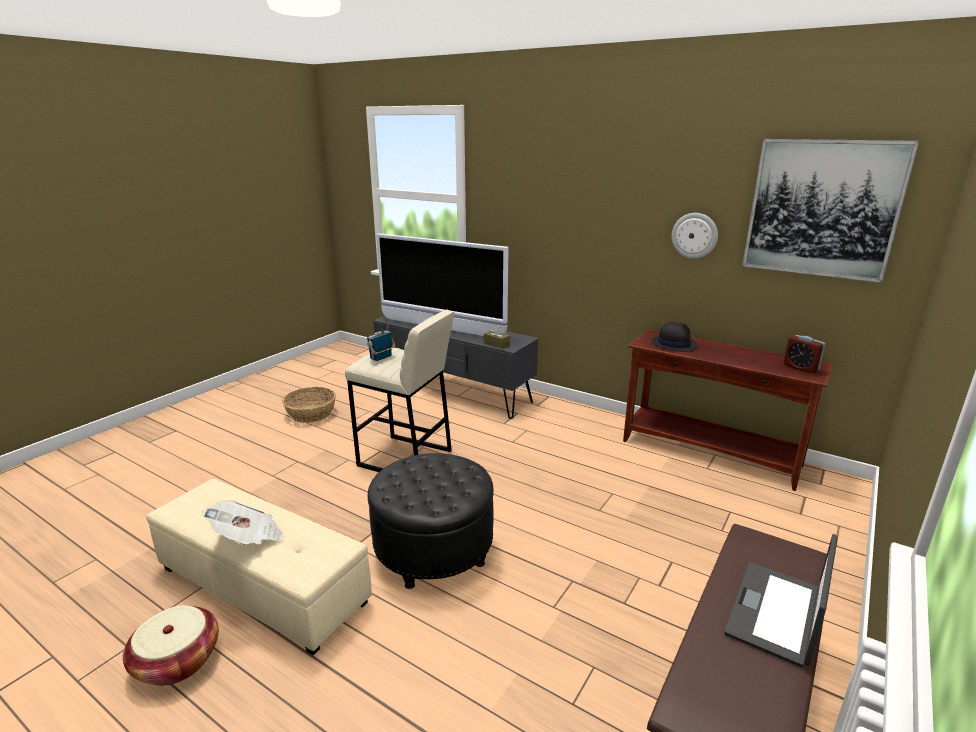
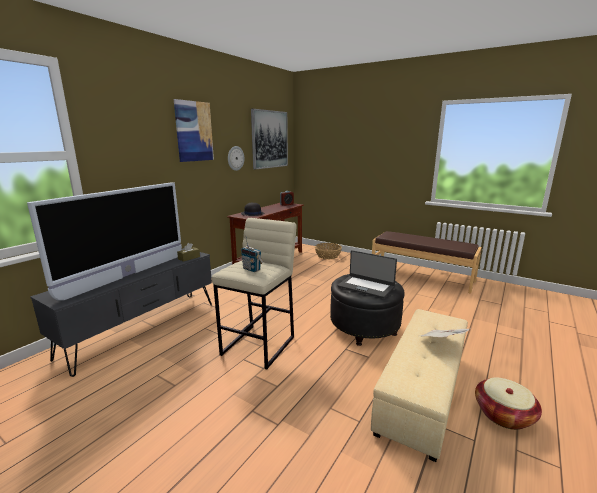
camera: 90 degrees left, 5 degrees down
basket [282,387,336,423] -> basket moved to [315,243,342,259]
laptop [724,534,838,667] -> laptop moved to [338,250,397,298]
none -> picture [174,99,214,162]

